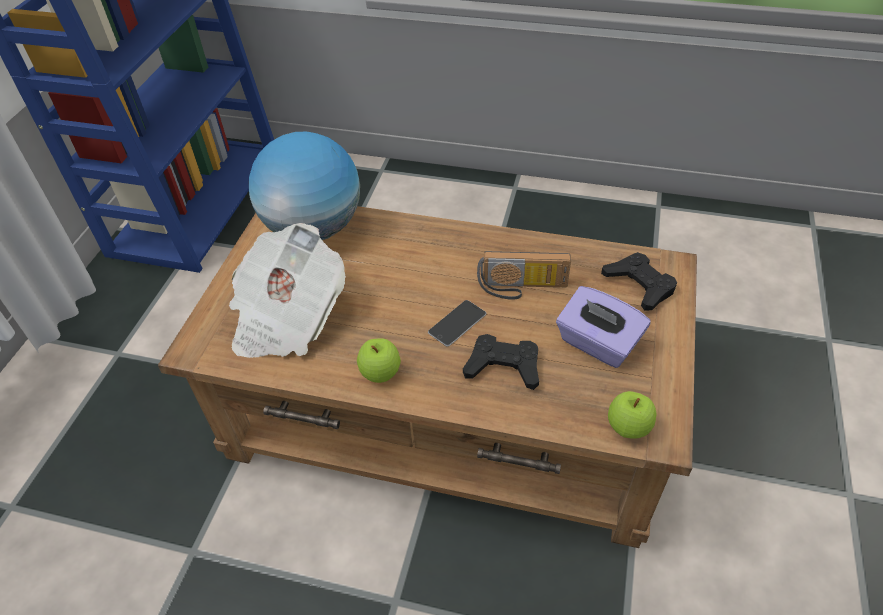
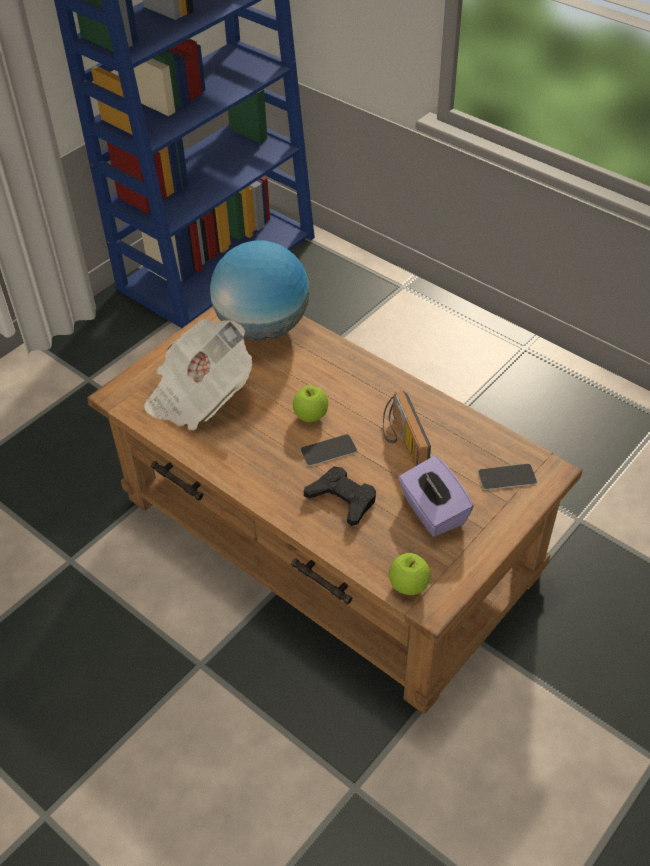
camera: 25 degrees right, 0 degrees up
apple [357,338,401,383] -> apple moved to [293,385,328,422]
radio [477,251,571,300] -> radio turned 45 degrees clockwise [383,391,431,466]
black game controller [601,252,677,311] -> phone [478,464,537,490]

